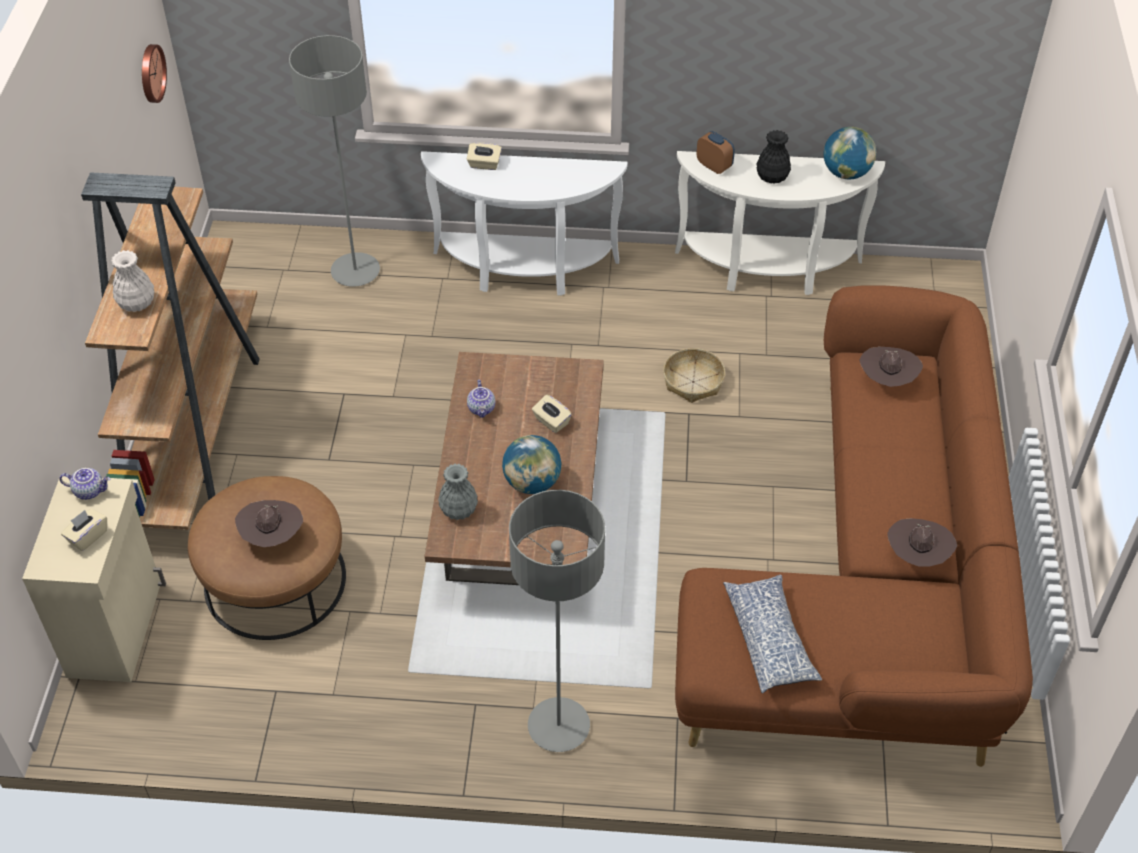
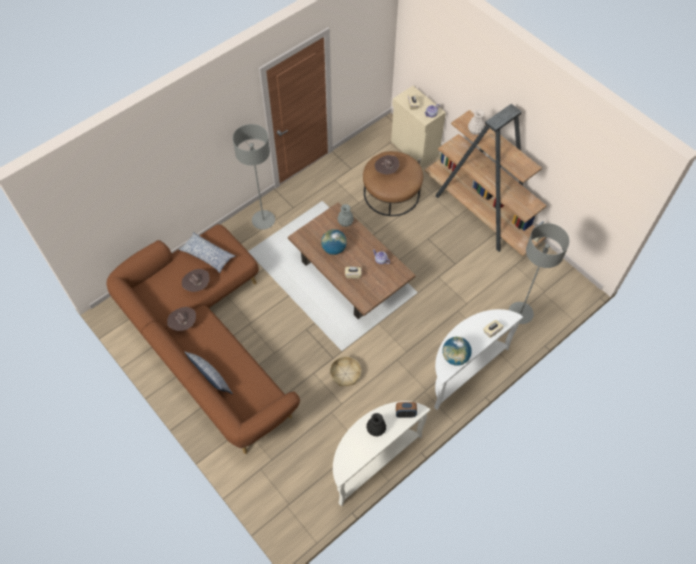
camera: 135 degrees right, 10 degrees up
wall clock [142,44,167,103] -> none
globe [824,127,876,179] -> globe moved to [443,337,472,366]
brown hat [859,347,923,387] -> brown hat moved to [182,269,209,292]
none -> pillow [184,351,233,394]

